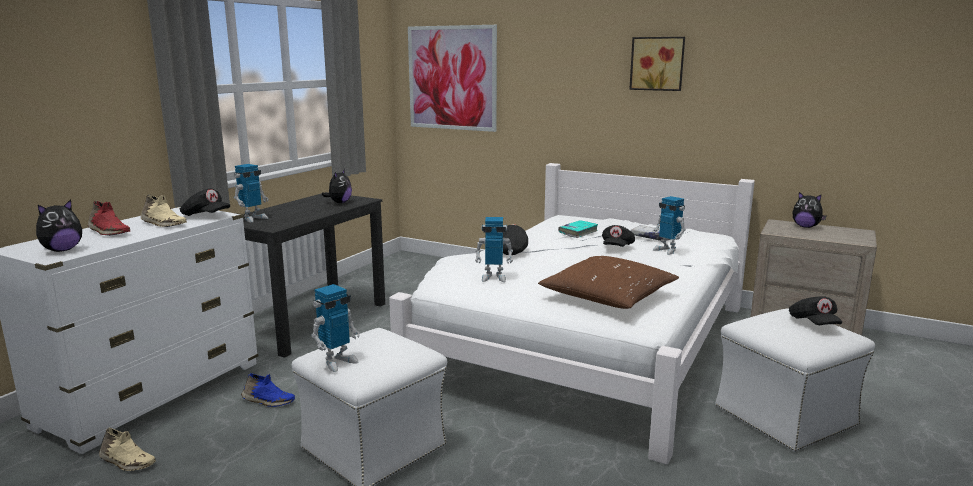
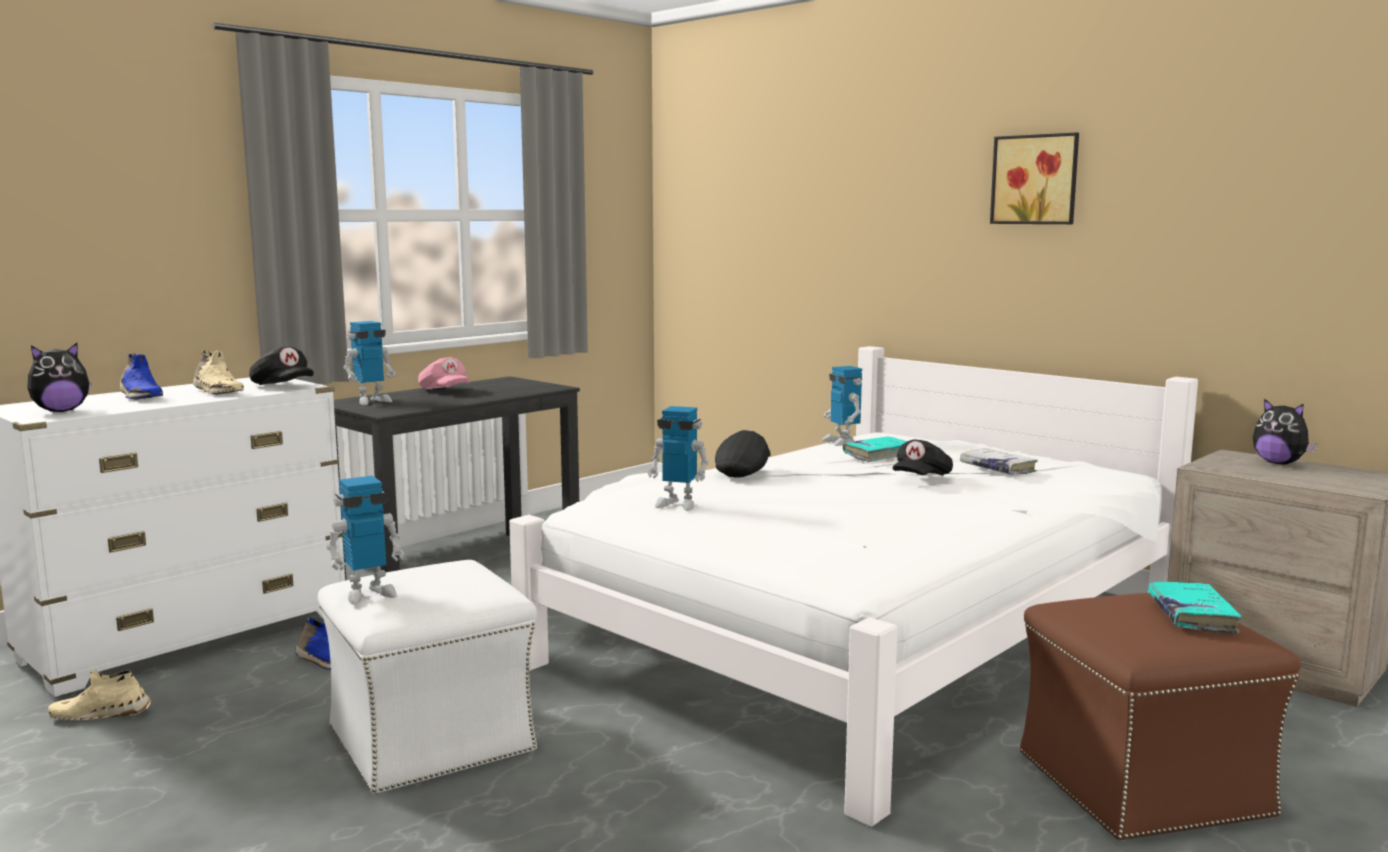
camera: 15 degrees right, 5 degrees down
red shoe [88,201,130,236] -> blue shoe [120,353,163,400]
beige shoe [99,427,156,471] -> beige shoe turned 135 degrees clockwise [48,670,152,720]
plush toy [322,169,352,203] -> none
picture [408,25,497,132] -> none
brown pillow [538,256,679,309] -> none
toy robot [652,196,686,255] -> toy robot moved to [821,366,862,446]
white ottoman [715,309,875,452] -> brown ottoman [1020,593,1301,841]
black cap [789,296,842,325] -> turquoise book [1148,582,1242,634]
none -> pink cap [418,357,470,389]

